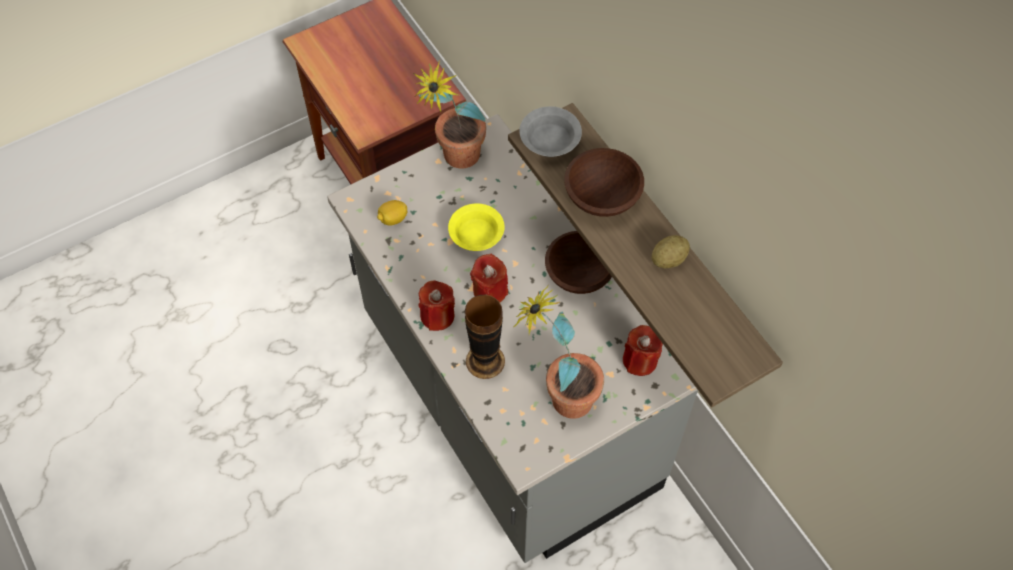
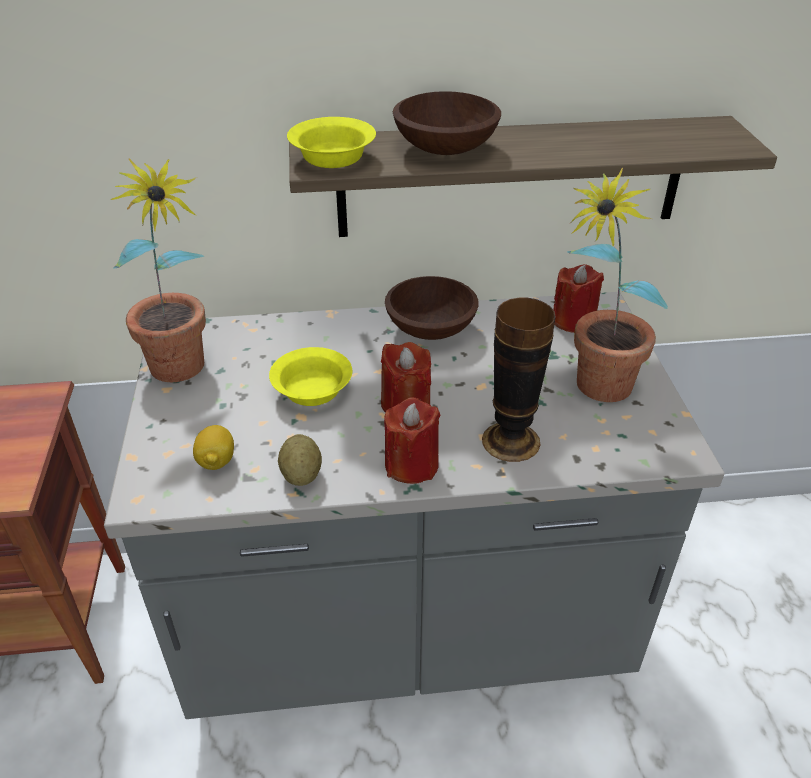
camera: 65 degrees left, 20 degrees down
grey bowl [519,106,582,157] -> yellow bowl [287,117,376,168]
potato [652,235,690,268] -> potato moved to [278,434,322,486]

